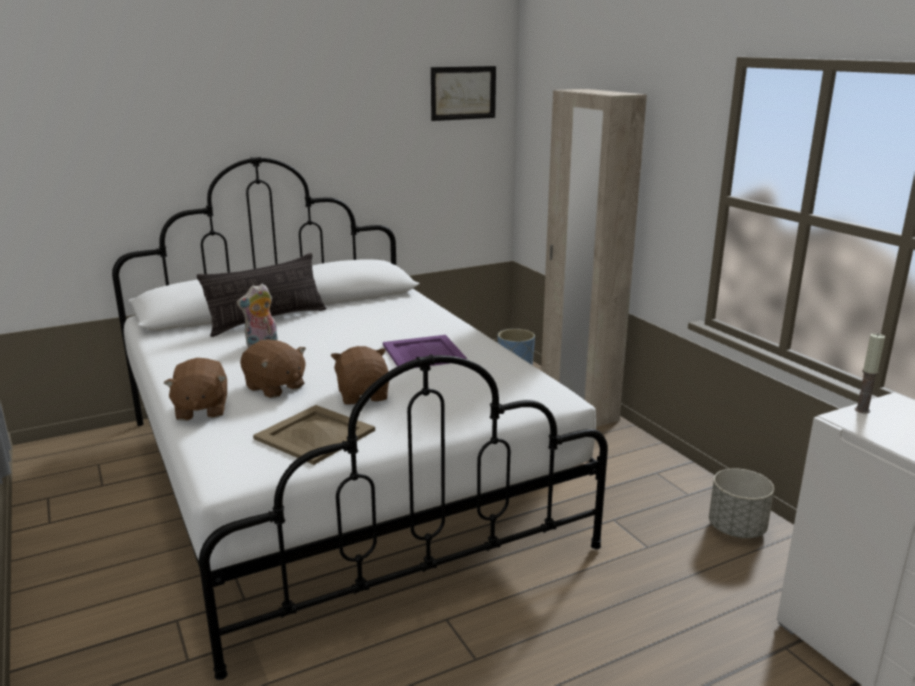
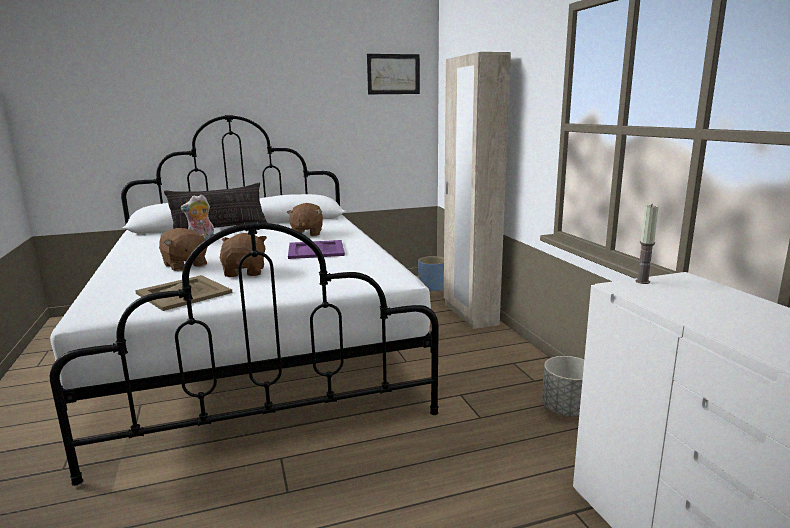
camera: 10 degrees right, 5 degrees down
brown plush toy [164,358,227,421] -> brown plush toy moved to [286,203,323,236]

